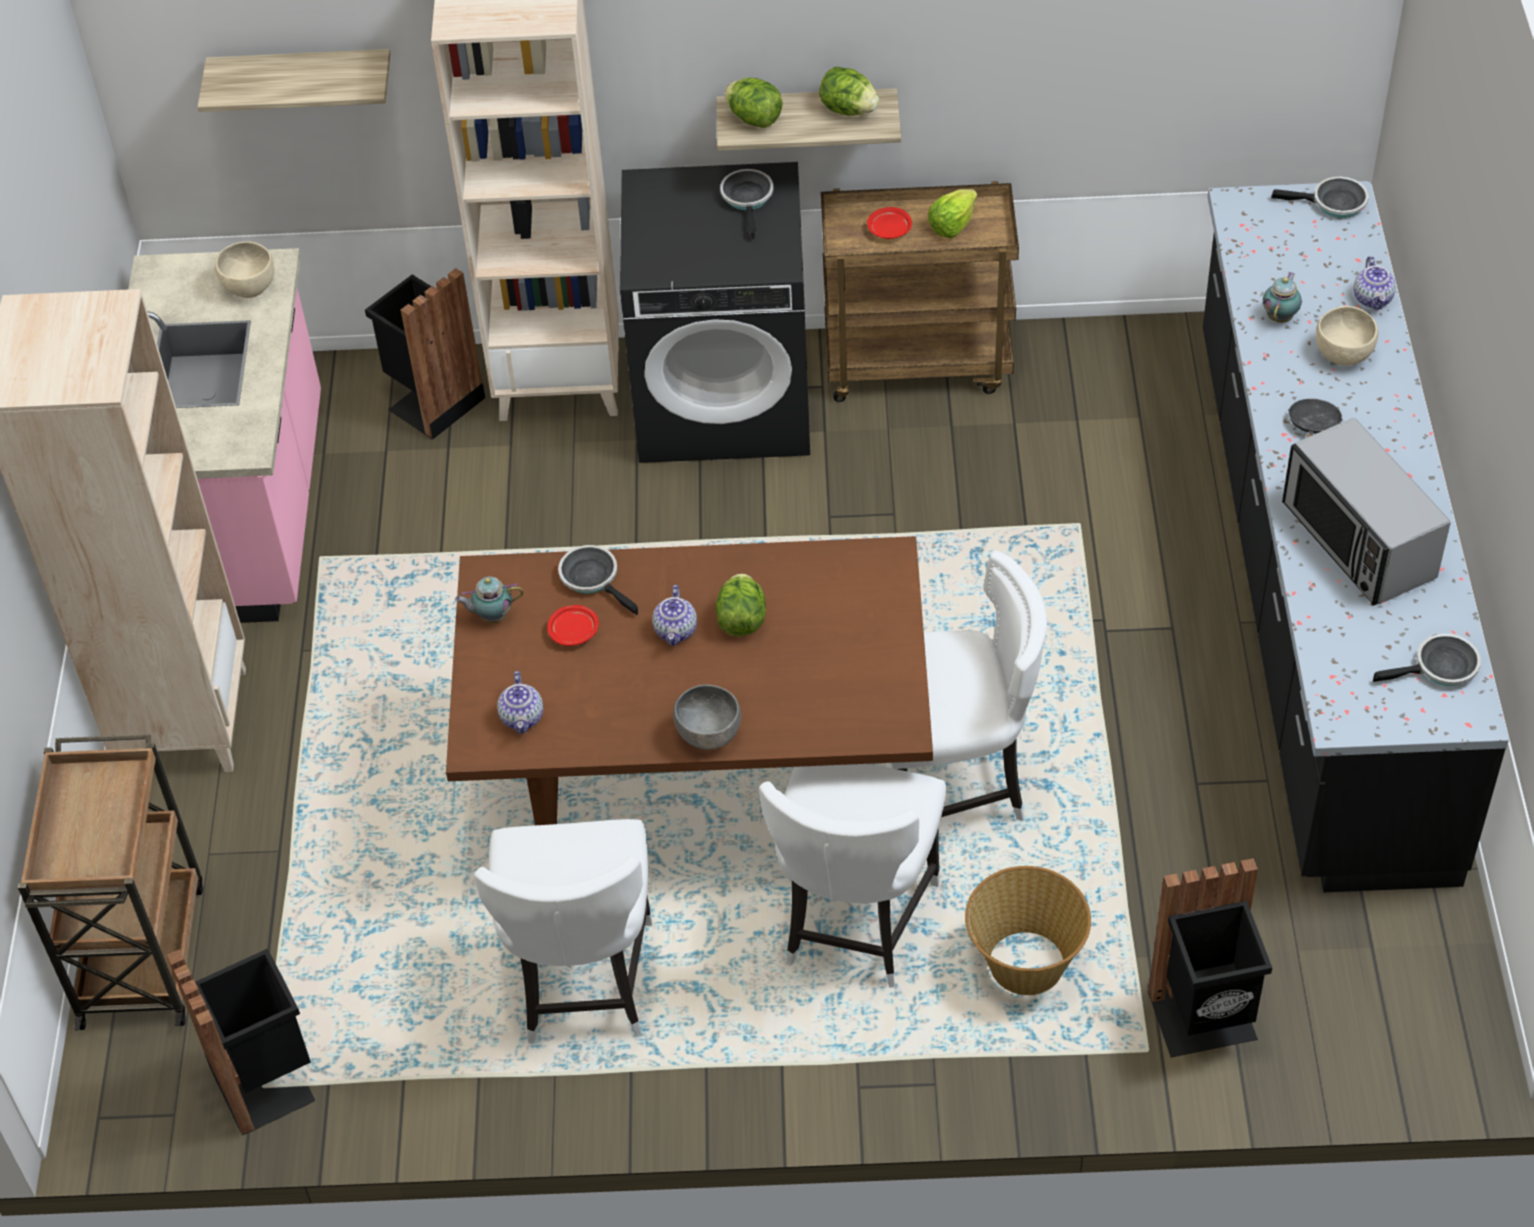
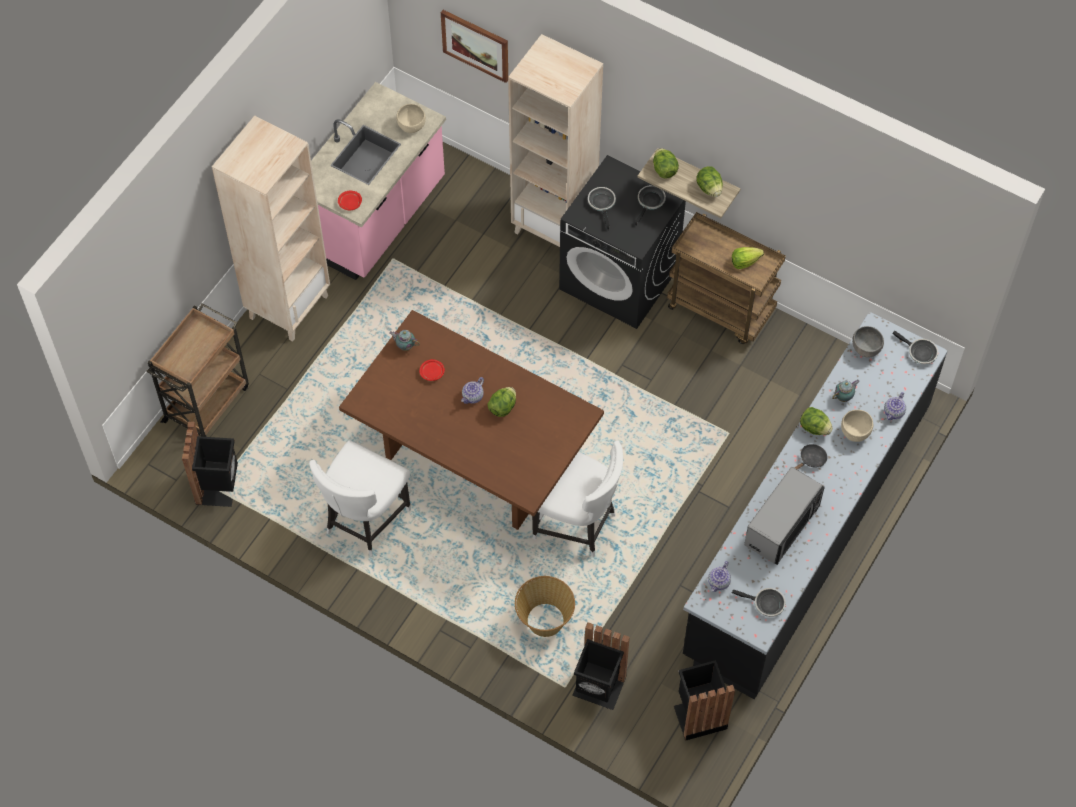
camera: 30 degrees right, 10 degrees up
shelf [198,49,390,112] -> picture [441,10,508,83]
black trash can [365,268,485,440] -> black trash can moved to [674,660,735,741]
teapot [497,671,543,734] -> teapot moved to [708,561,731,592]
frying pan [558,545,638,615] -> frying pan moved to [588,187,616,230]
grey bowl [673,684,741,750] -> grey bowl moved to [852,326,884,358]
white chair [759,764,947,988] -> none
red plate [867,207,912,239] -> red plate moved to [338,191,362,210]
microwave [1282,418,1451,606] -> microwave turned 150 degrees counterclockwise [744,467,825,565]
none -> lettuce [800,407,833,435]

